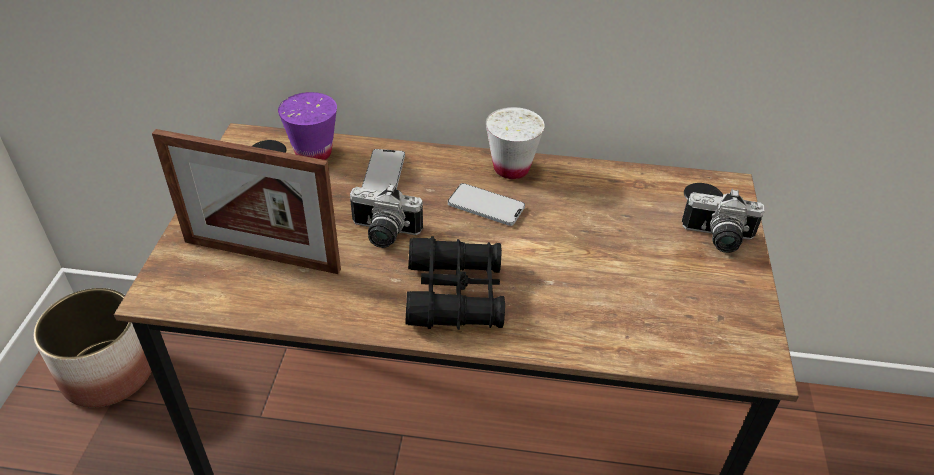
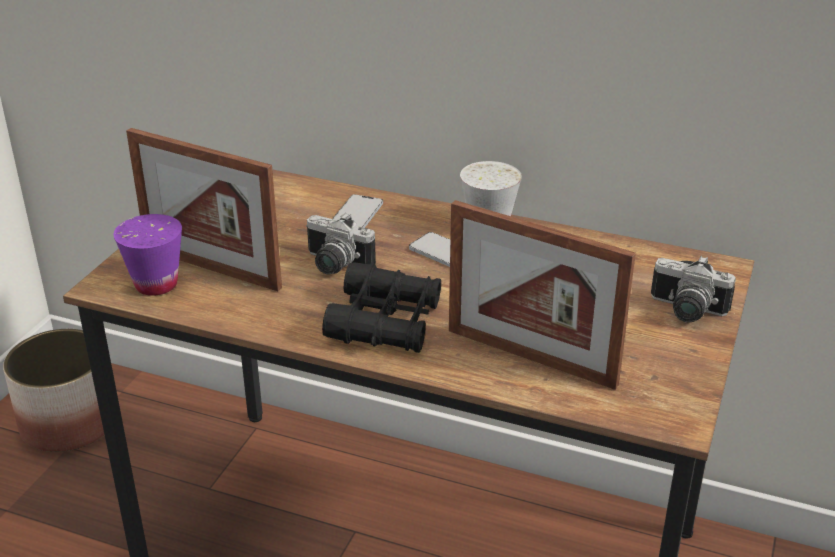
camera: 15 degrees right, 10 degrees down
purple cup [278,92,337,160] -> purple cup moved to [114,214,182,296]
none -> picture frame [449,200,636,390]

